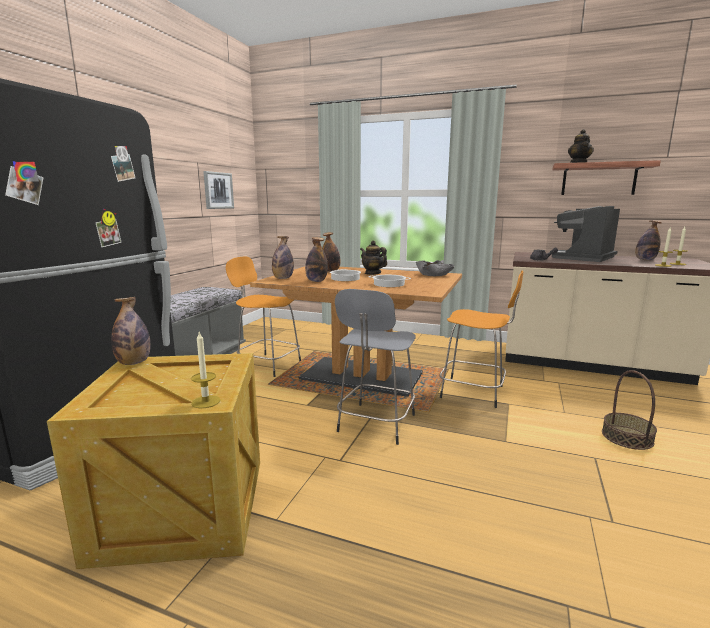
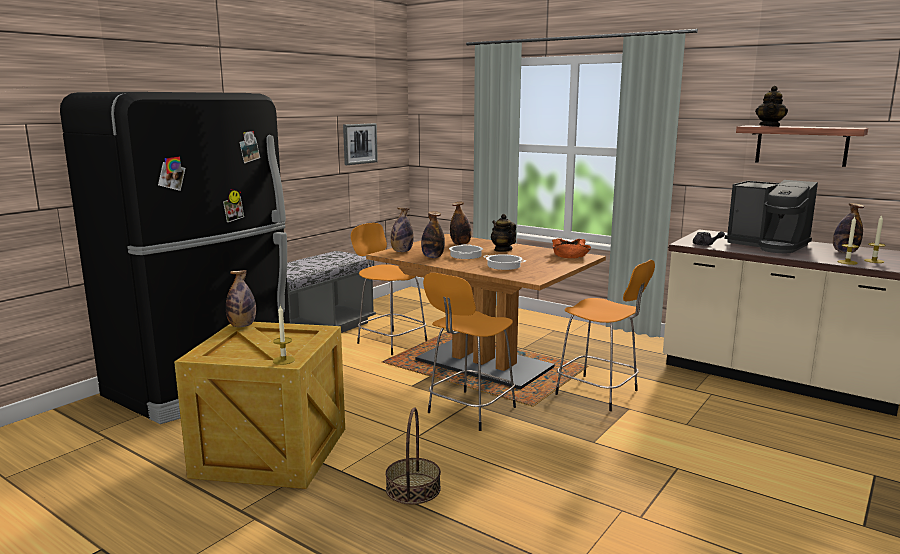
camera: 15 degrees right, 0 degrees up
grey stool [335,289,416,445] -> orange stool [423,273,516,431]
grey bowl [416,260,455,276] -> orange bowl [552,238,591,258]
coffee machine [550,206,620,262] -> coffee machine turned 105 degrees counterclockwise [725,180,818,253]
basket [602,370,657,450] -> basket moved to [385,407,441,504]

